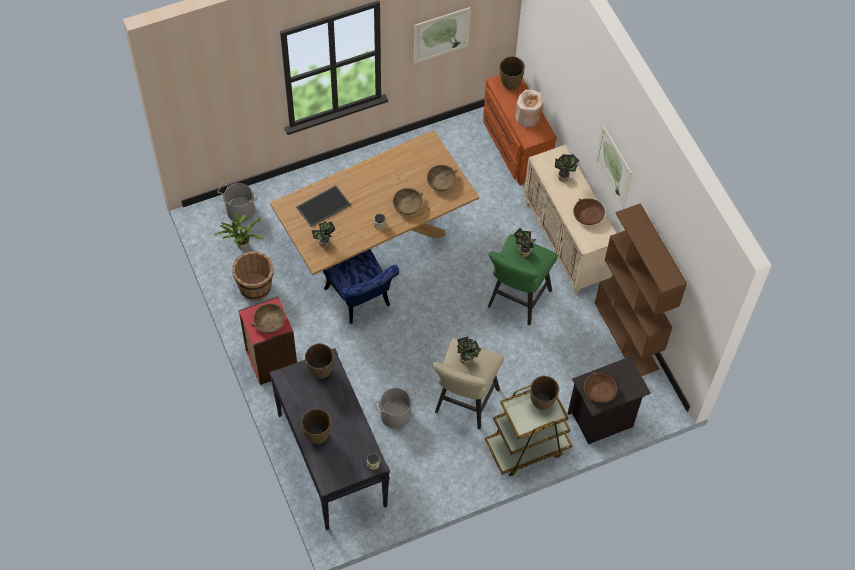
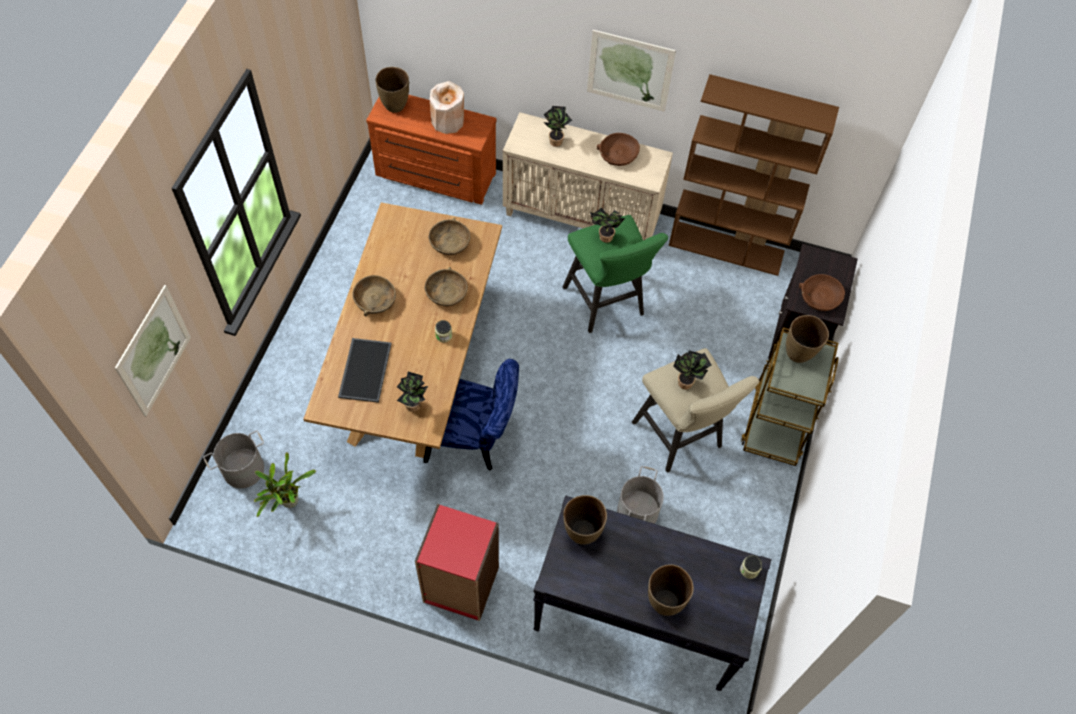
camera: 50 degrees left, 0 degrees up
brown bucket [232,251,274,300] -> none
brown bowl [251,303,285,334] -> brown bowl moved to [353,275,396,317]
picture [414,7,471,64] -> picture moved to [115,285,191,416]

